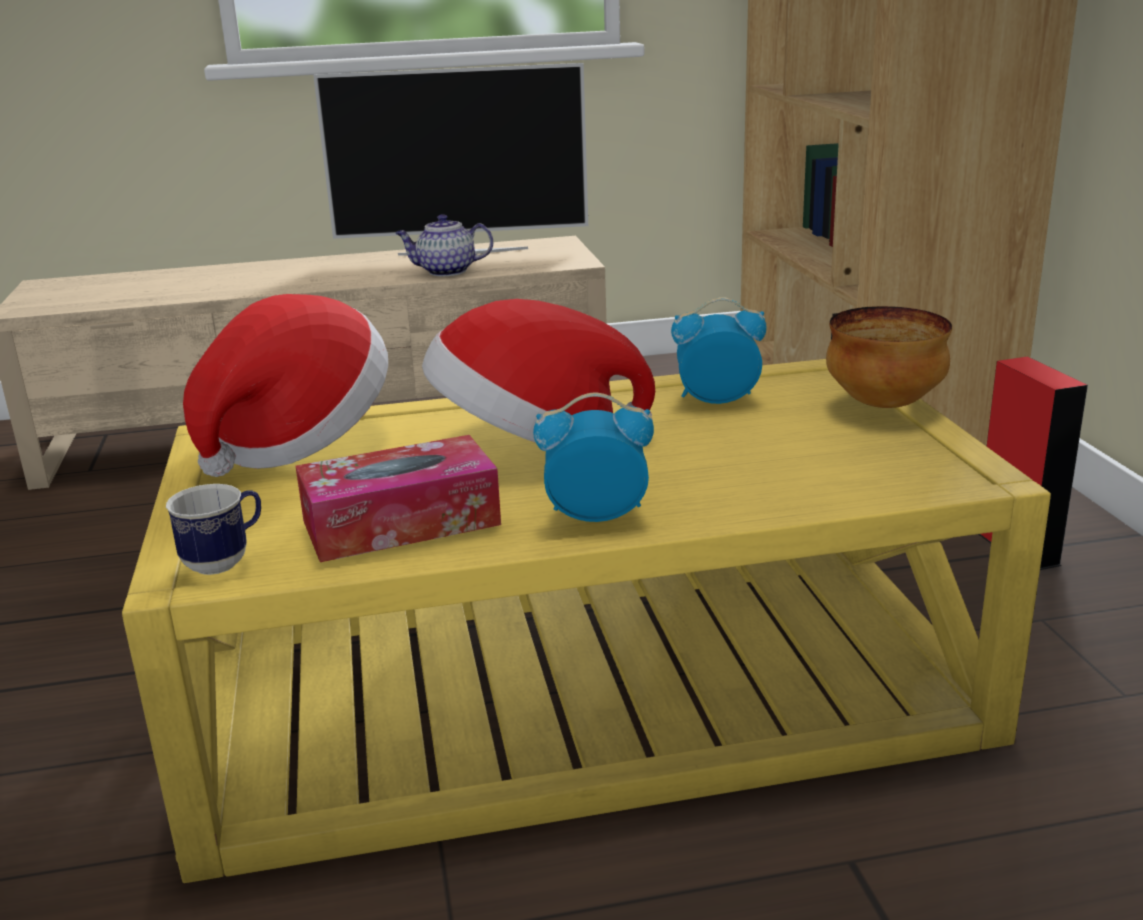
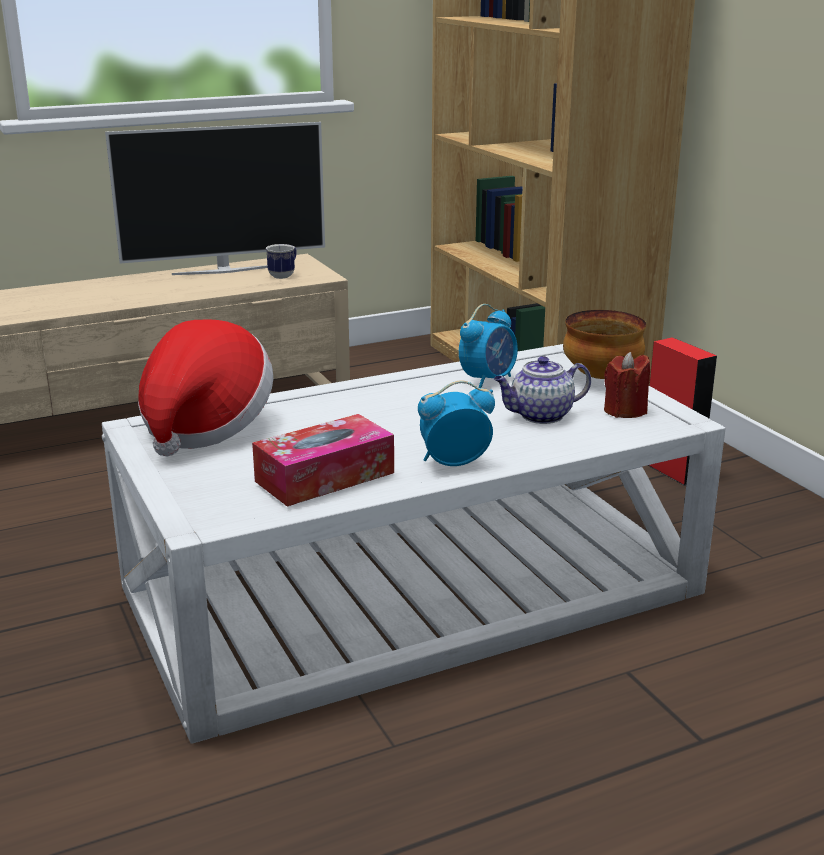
camera: 15 degrees left, 0 degrees up
yellow coffee table [122,359,1051,883] -> white coffee table [102,344,725,744]
mug [166,484,261,575] -> mug moved to [266,244,297,279]
teapot [395,214,493,276] -> teapot moved to [494,356,591,424]
hat [422,299,655,443] -> none
alarm clock [671,297,767,404] -> alarm clock turned 150 degrees clockwise [459,304,518,388]
none -> red candle [604,352,650,418]

